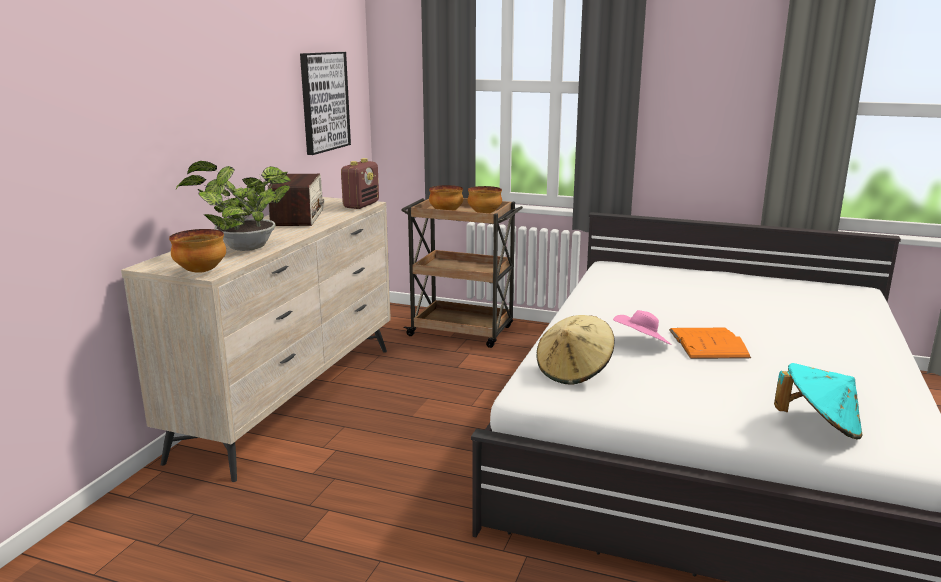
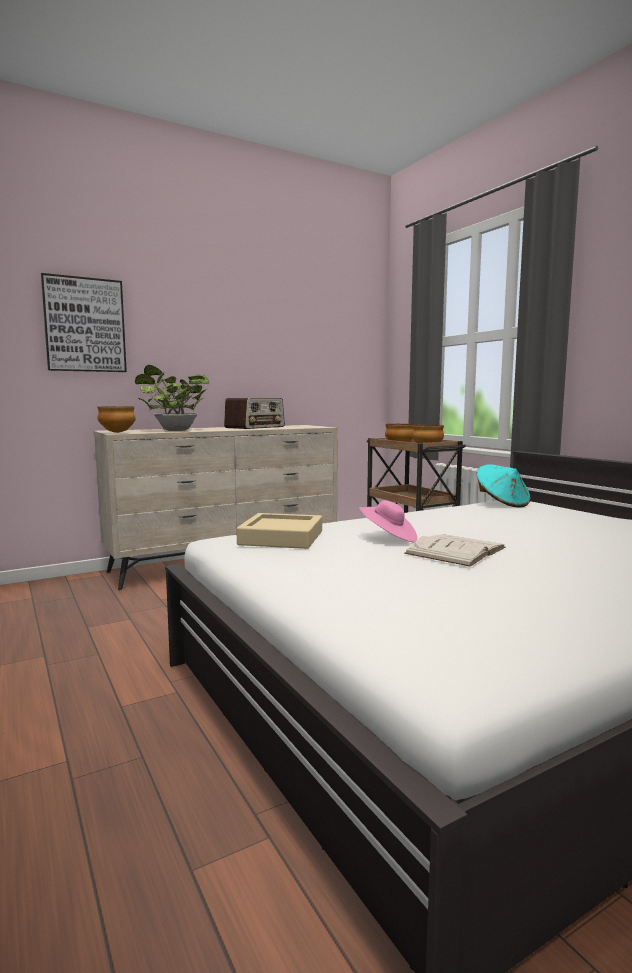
camera: 40 degrees right, 10 degrees down
picture [300,52,351,155] -> picture moved to [41,273,127,372]
radio [341,158,379,209] -> none
beige hat [536,315,615,384] -> beige tray [236,513,322,549]
orange book [669,328,751,359] -> white book [404,534,505,566]
turquoise hat [774,363,862,439] -> turquoise hat moved to [477,464,530,508]

